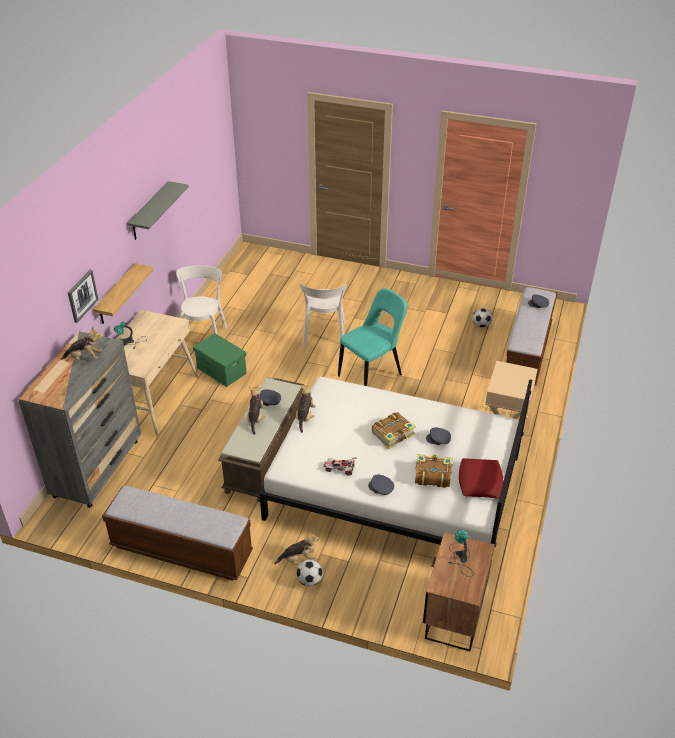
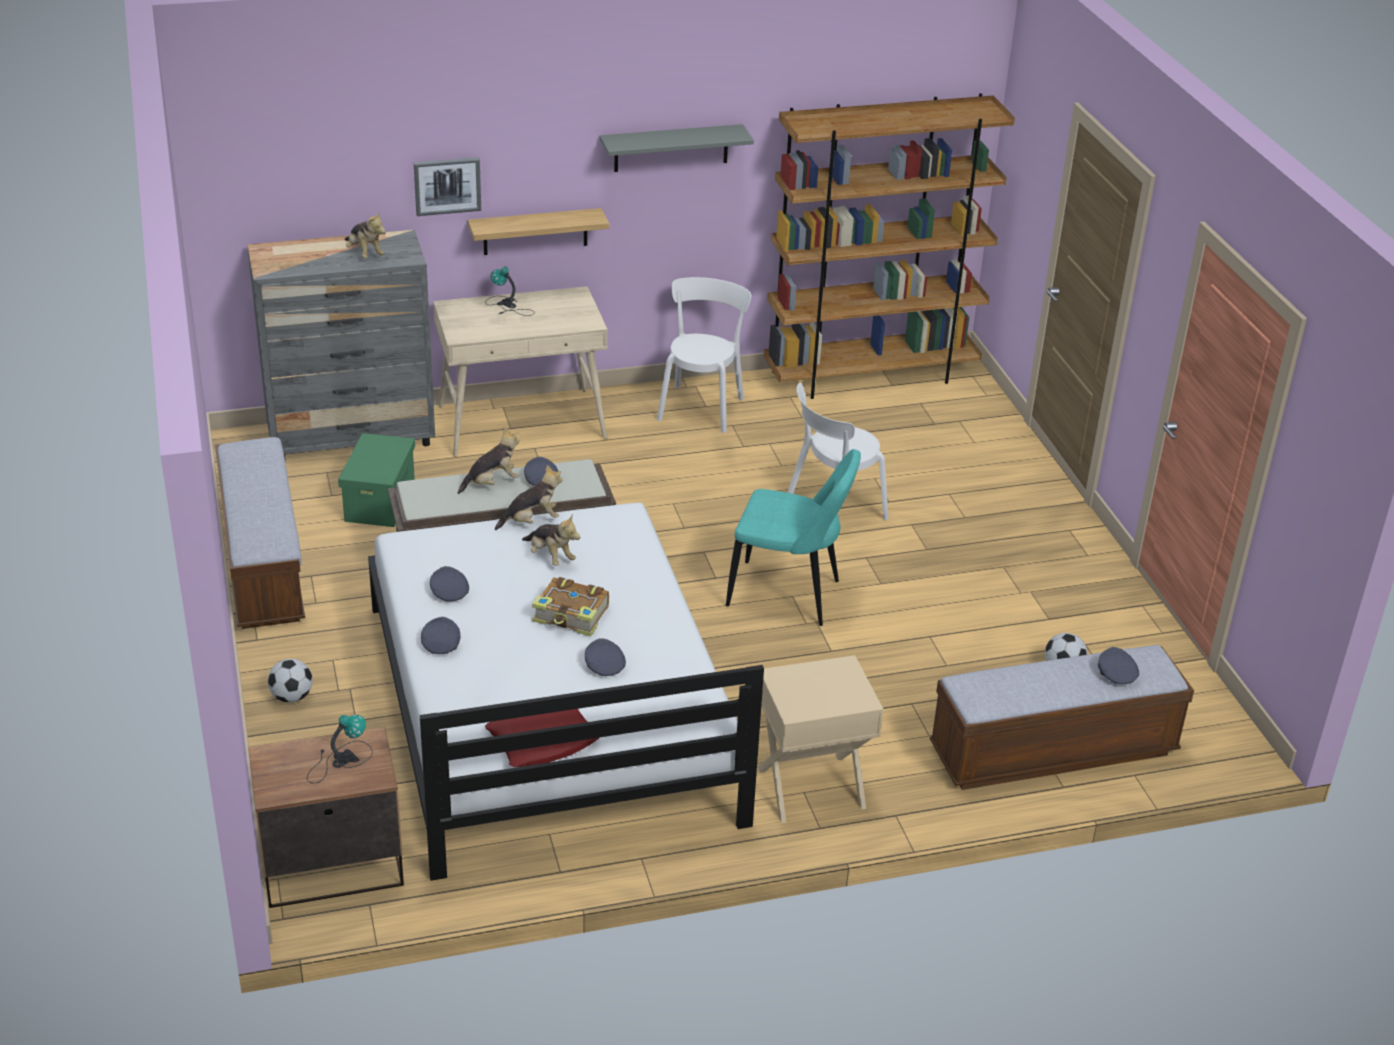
camera: 55 degrees right, 5 degrees down
white chair [176,265,227,349] -> white chair turned 45 degrees counterclockwise [657,277,751,433]
green storage box [193,333,247,387] -> green storage box moved to [338,433,415,527]
plush toy [275,531,319,565] -> plush toy moved to [522,514,580,566]
toy car [323,458,356,476] -> grey cap [430,566,469,602]
book [415,454,453,488] -> none
none -> brown bookcase [764,93,1015,399]

